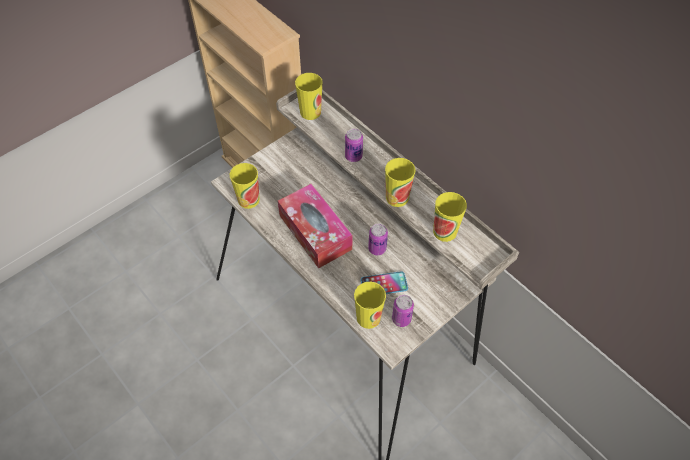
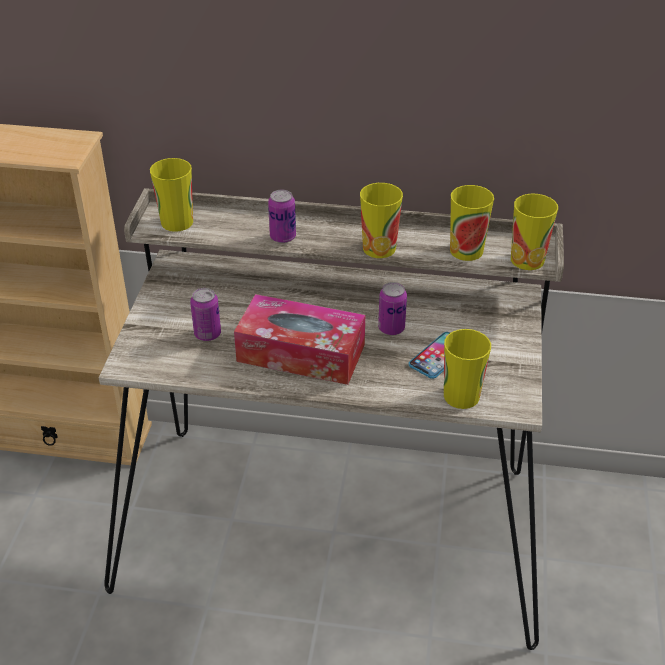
camera: 40 degrees left, 15 degrees down
cup [230,163,260,209] -> cup moved to [511,194,558,270]
can [392,295,414,327] -> can moved to [190,288,221,341]

